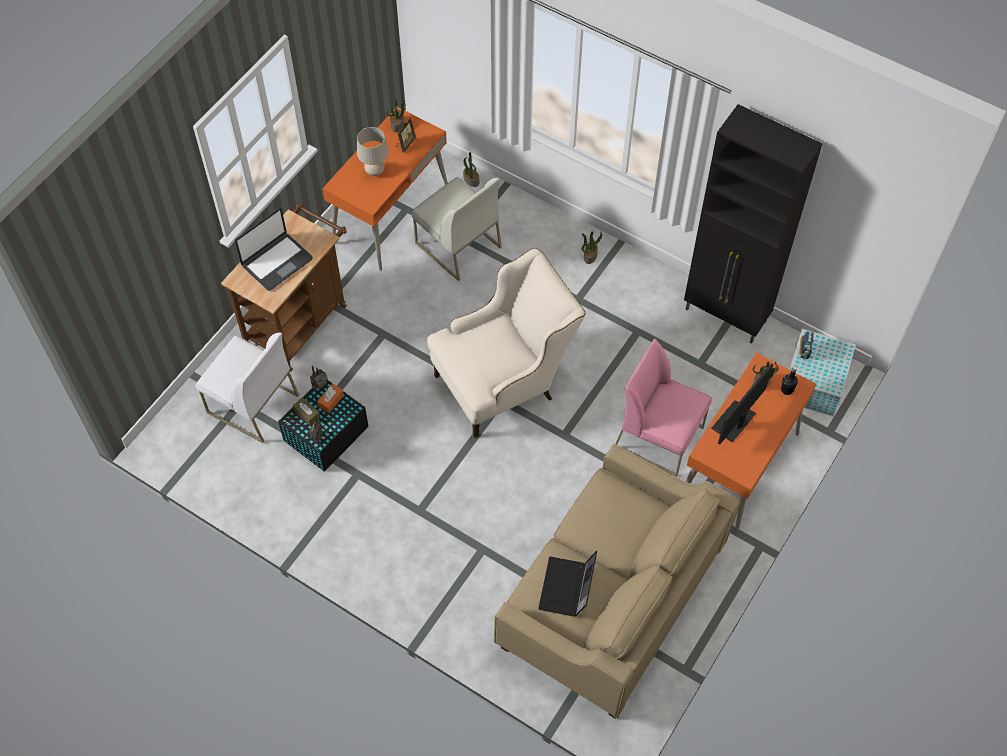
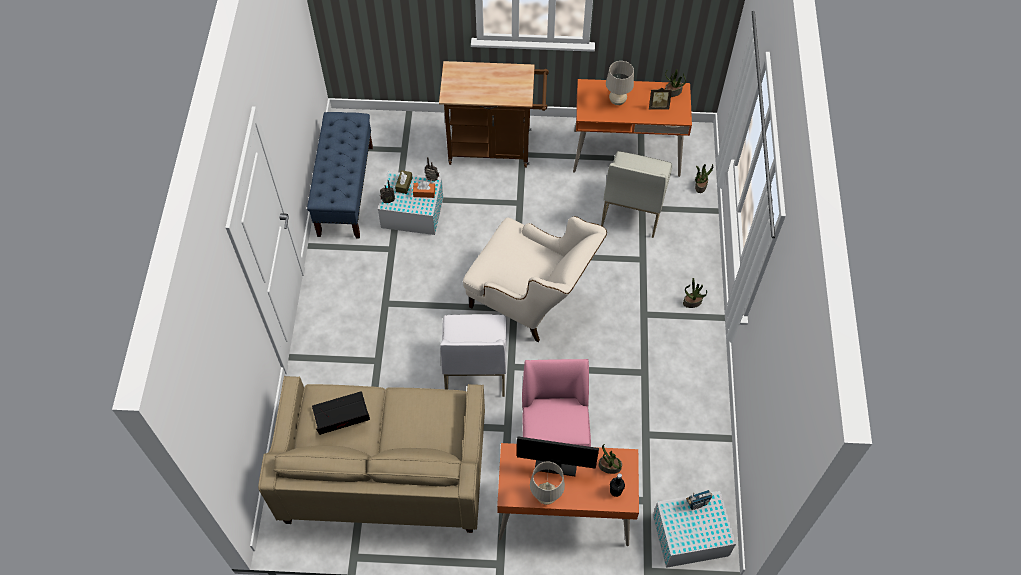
camera: 60 degrees right, 0 degrees up
white chair [196,333,299,443] -> white chair moved to [440,314,507,397]
laptop [235,208,313,291] -> none
black storage box [278,380,369,472] -> white storage box [378,171,443,235]
black cabinet [684,104,822,344] -> none
none -> blue bench [307,112,373,239]
none -> beige table lamp [530,462,565,505]

